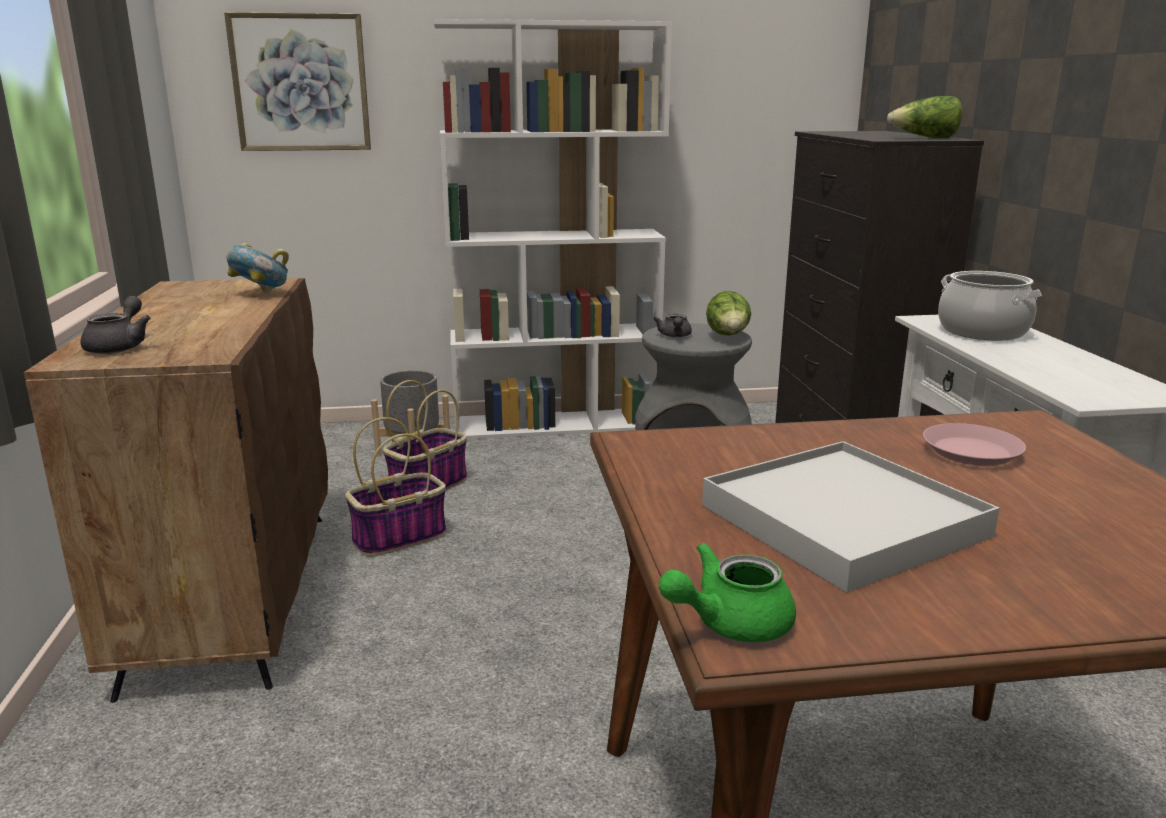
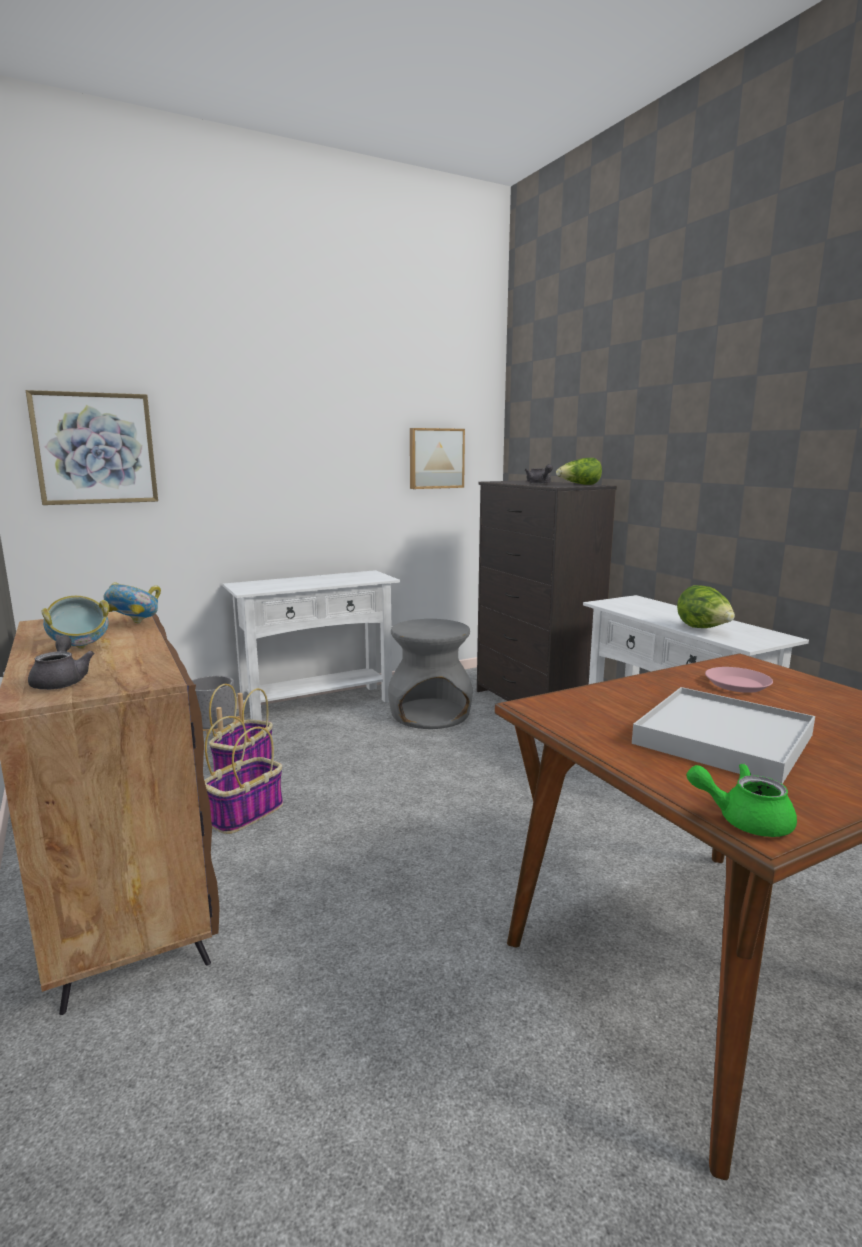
camera: 20 degrees left, 5 degrees down
white bookcase [434,19,672,440] -> white console table [223,570,400,721]
grey teapot [653,314,692,337] -> grey teapot moved to [525,464,553,484]
green teapot [659,543,796,642] -> green teapot turned 60 degrees clockwise [687,763,797,837]
lettuce [706,291,751,336] -> lettuce moved to [677,585,735,628]
cooking pot [938,271,1042,340] -> none
none -> bowl [41,596,109,649]
none -> picture [410,428,465,489]

